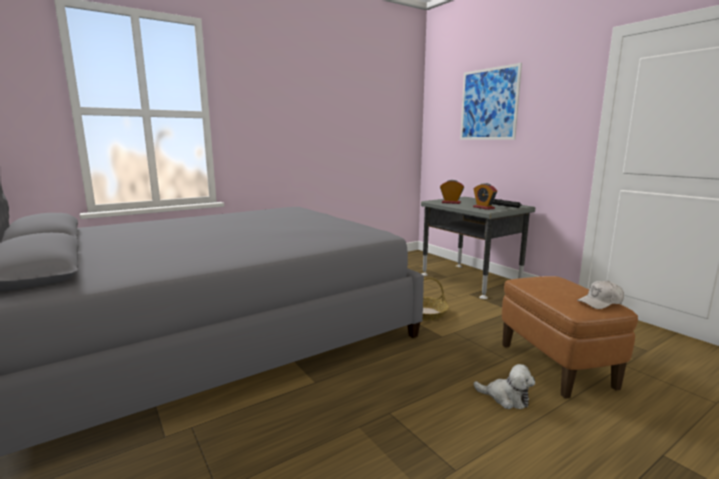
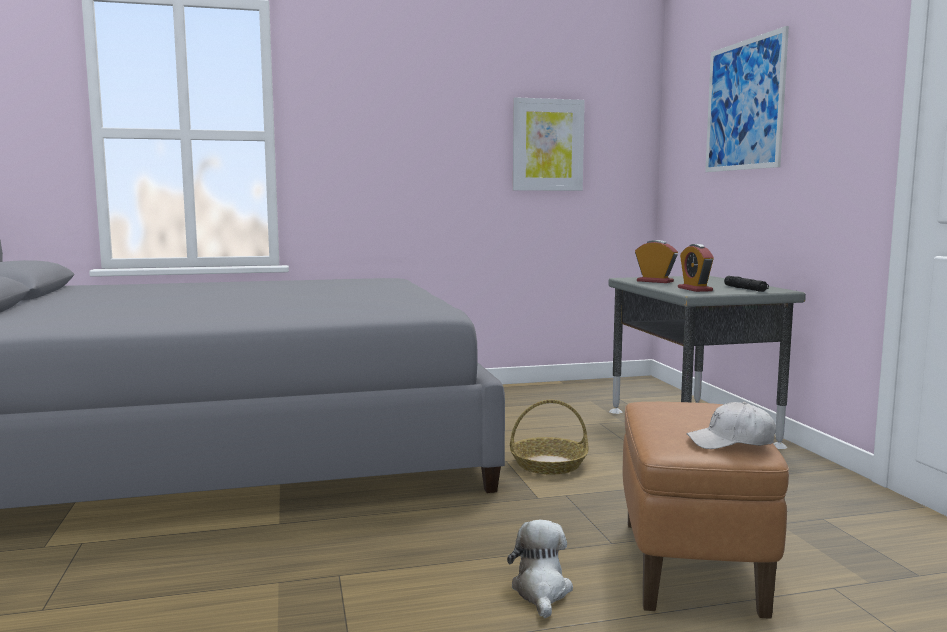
camera: 20 degrees right, 5 degrees down
plush toy [473,364,535,409] -> plush toy turned 135 degrees counterclockwise [507,520,573,618]
none -> picture [513,97,585,191]

